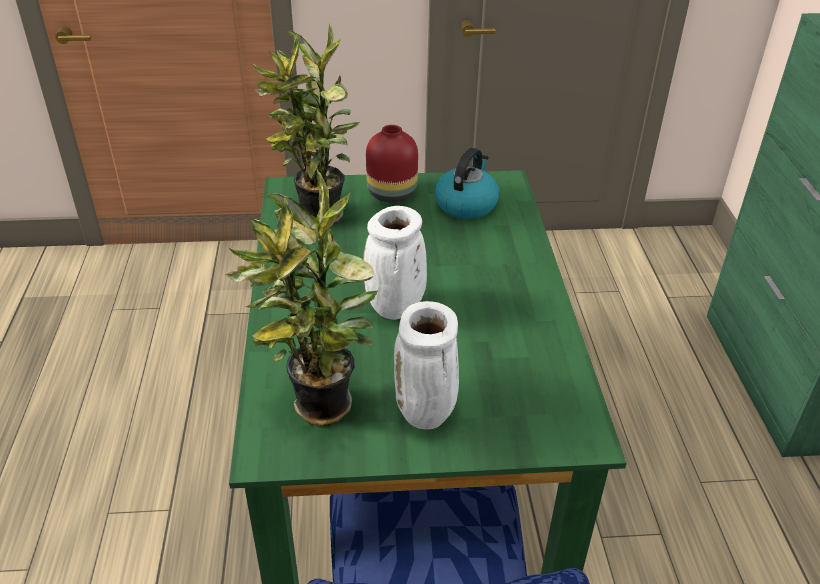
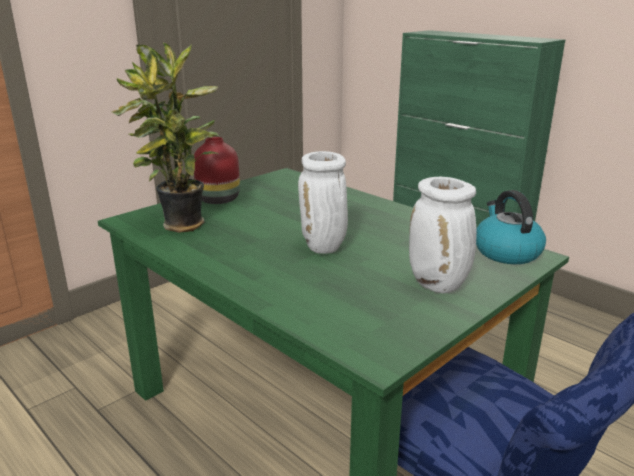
camera: 40 degrees left, 15 degrees down
potted plant [225,170,379,426] -> none
kettle [435,148,499,219] -> kettle moved to [476,190,546,264]

